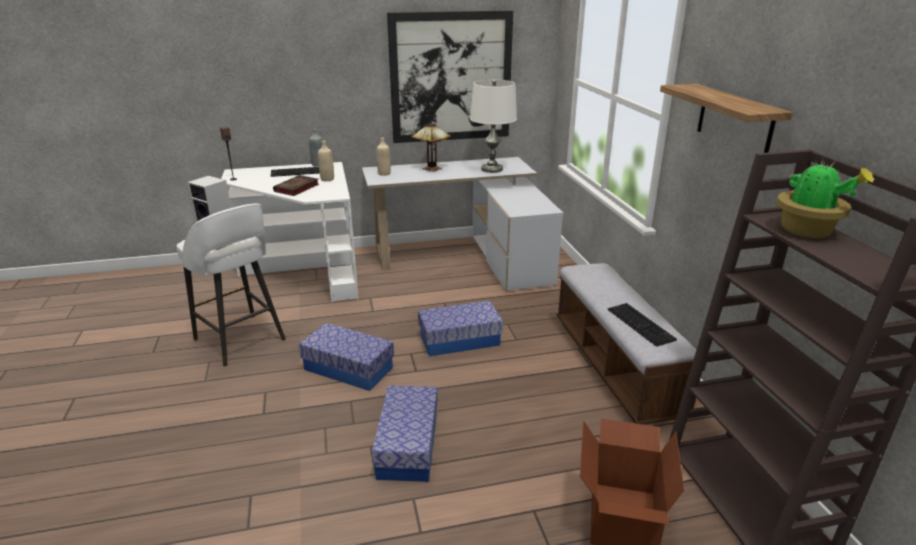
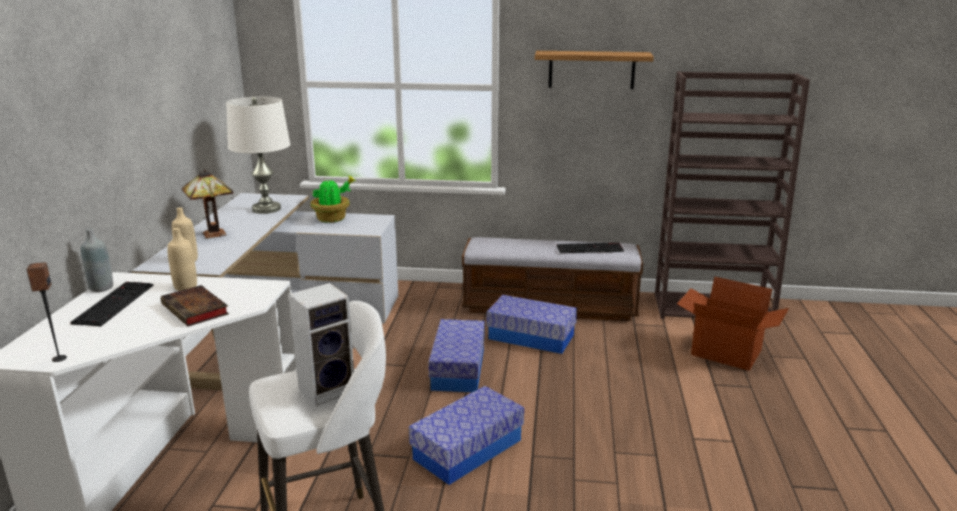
camera: 70 degrees left, 5 degrees down
storage box [372,385,438,482] -> storage box moved to [486,295,577,354]
picture [387,11,513,143] -> none
potted plant [776,159,875,238] -> potted plant moved to [310,176,355,223]

